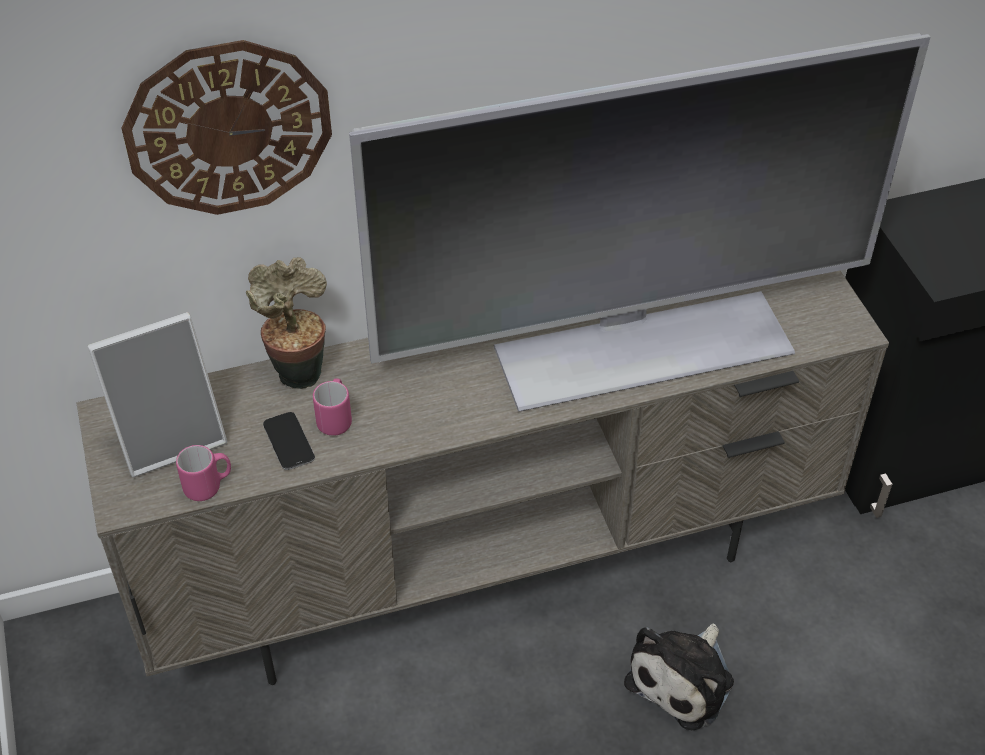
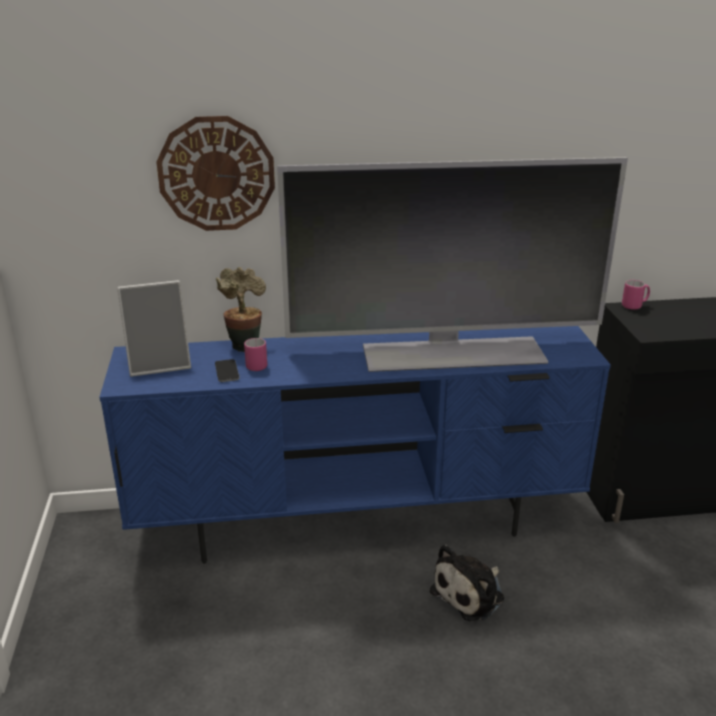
camera: 10 degrees right, 20 degrees down
beige tv stand [77,271,889,685] -> blue tv stand [99,326,611,564]
pink mug [176,445,231,501] -> pink mug moved to [622,280,650,310]

